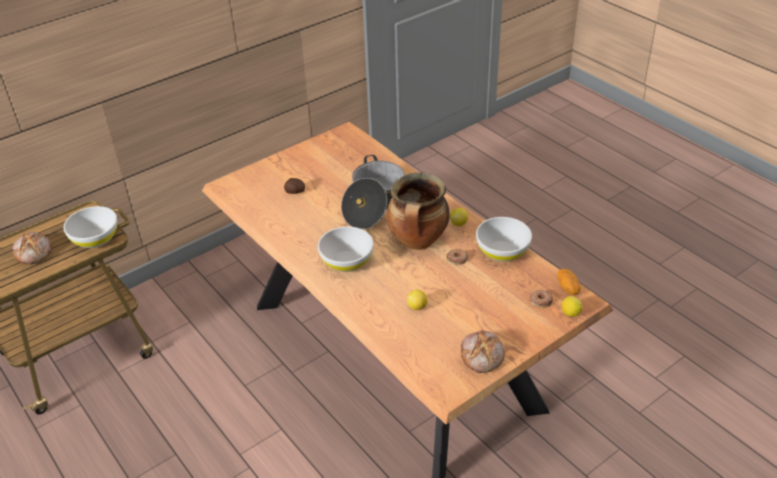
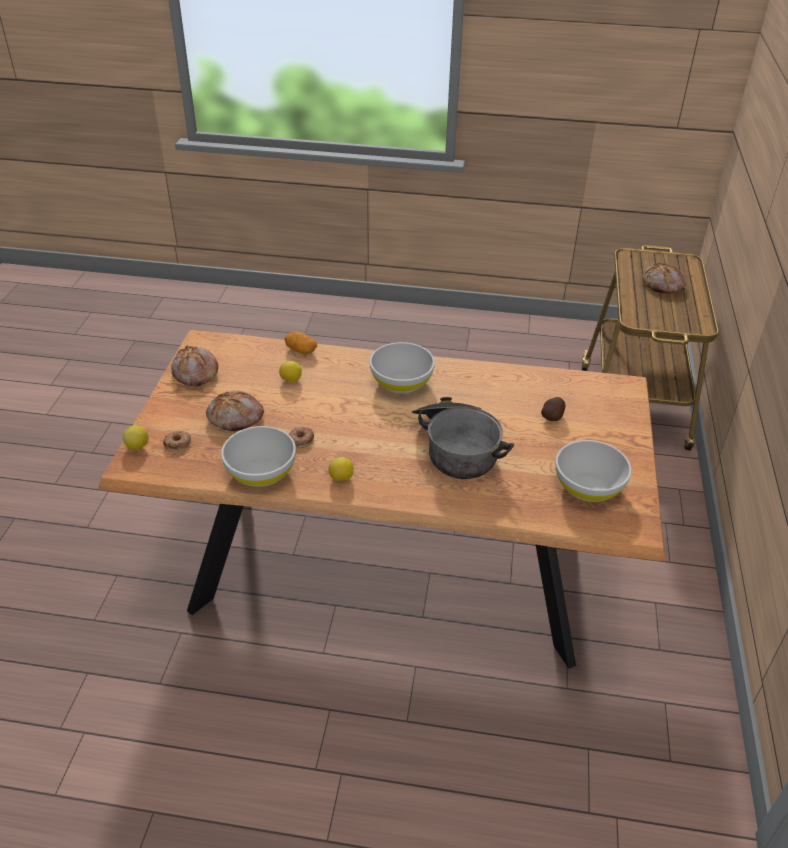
camera: 135 degrees right, 0 degrees up
white bowl [63,206,118,248] -> white bowl moved to [556,440,632,502]
cooking pot [386,172,450,250] -> none
potato [557,269,581,295] -> potato moved to [285,331,317,354]
none -> bread [206,391,264,432]

